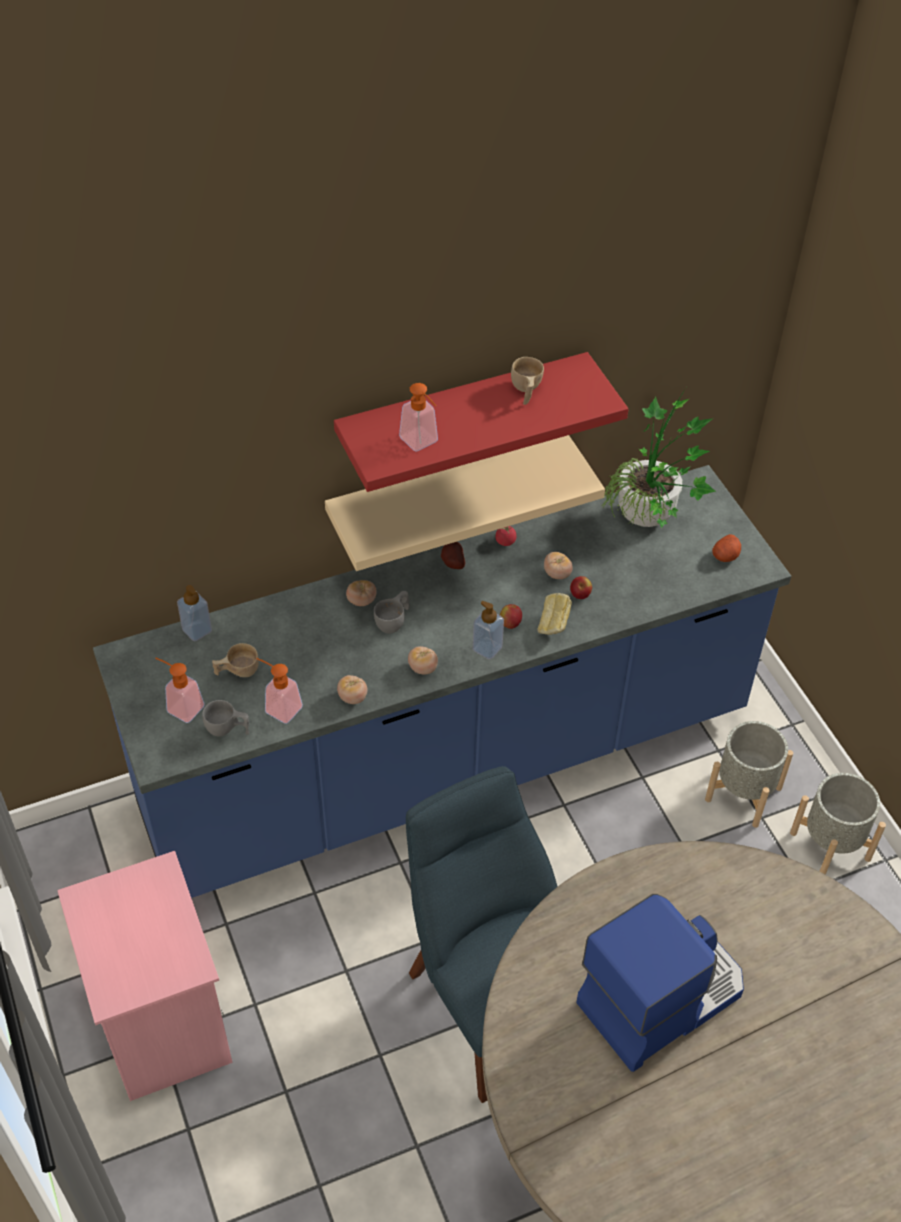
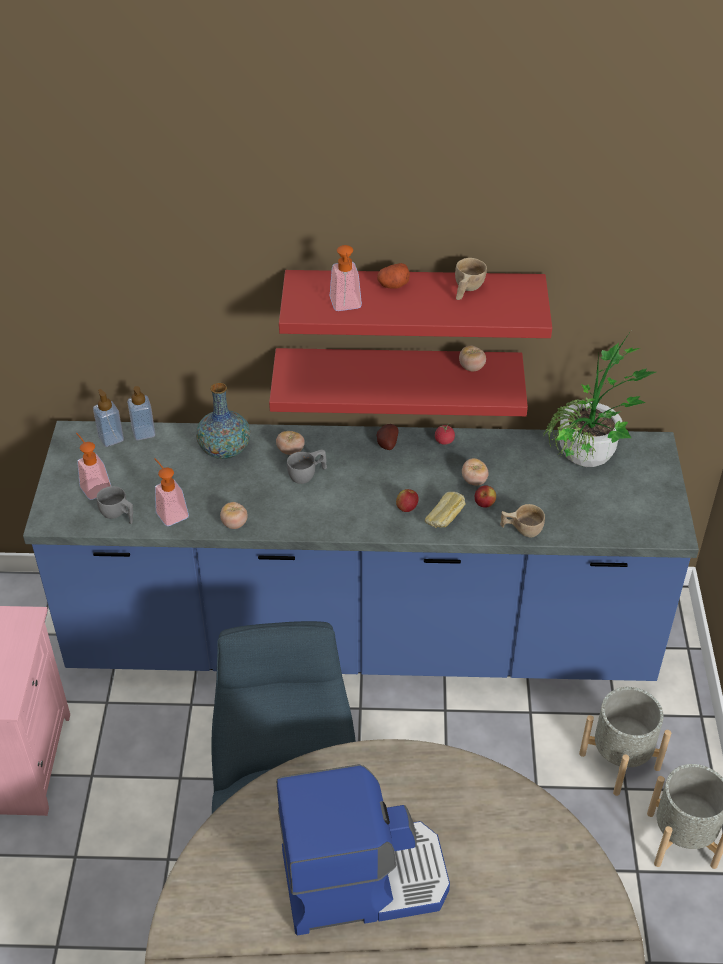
camera: 25 degrees right, 5 degrees down
beige cup [212,643,259,677] -> beige cup moved to [500,504,545,538]
beige shelf [325,435,605,571] -> red shelf [269,348,528,416]
tomato [408,646,438,675] -> tomato moved to [459,345,486,371]
soap dispenser [473,601,504,659] -> soap dispenser moved to [93,389,124,447]
potato [712,534,741,562] -> potato moved to [377,263,410,289]
none -> vase [196,383,250,459]

